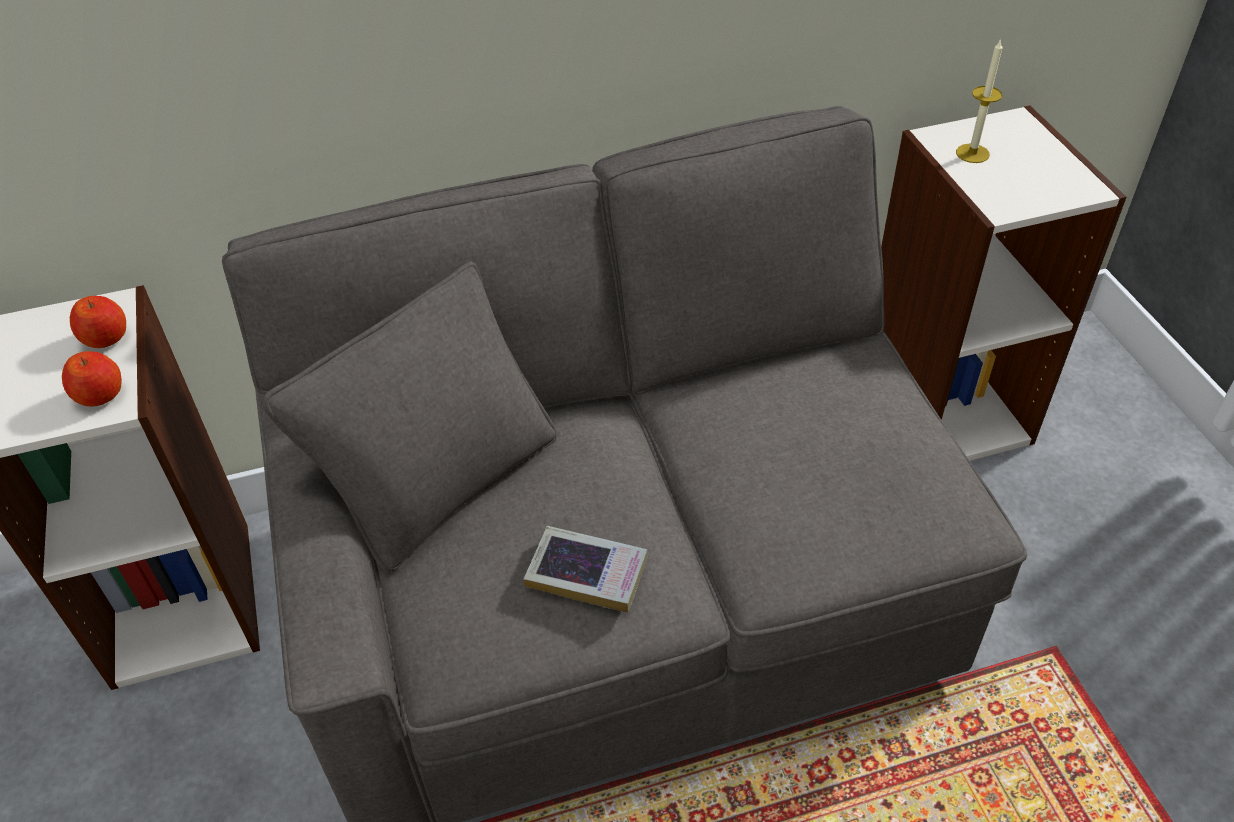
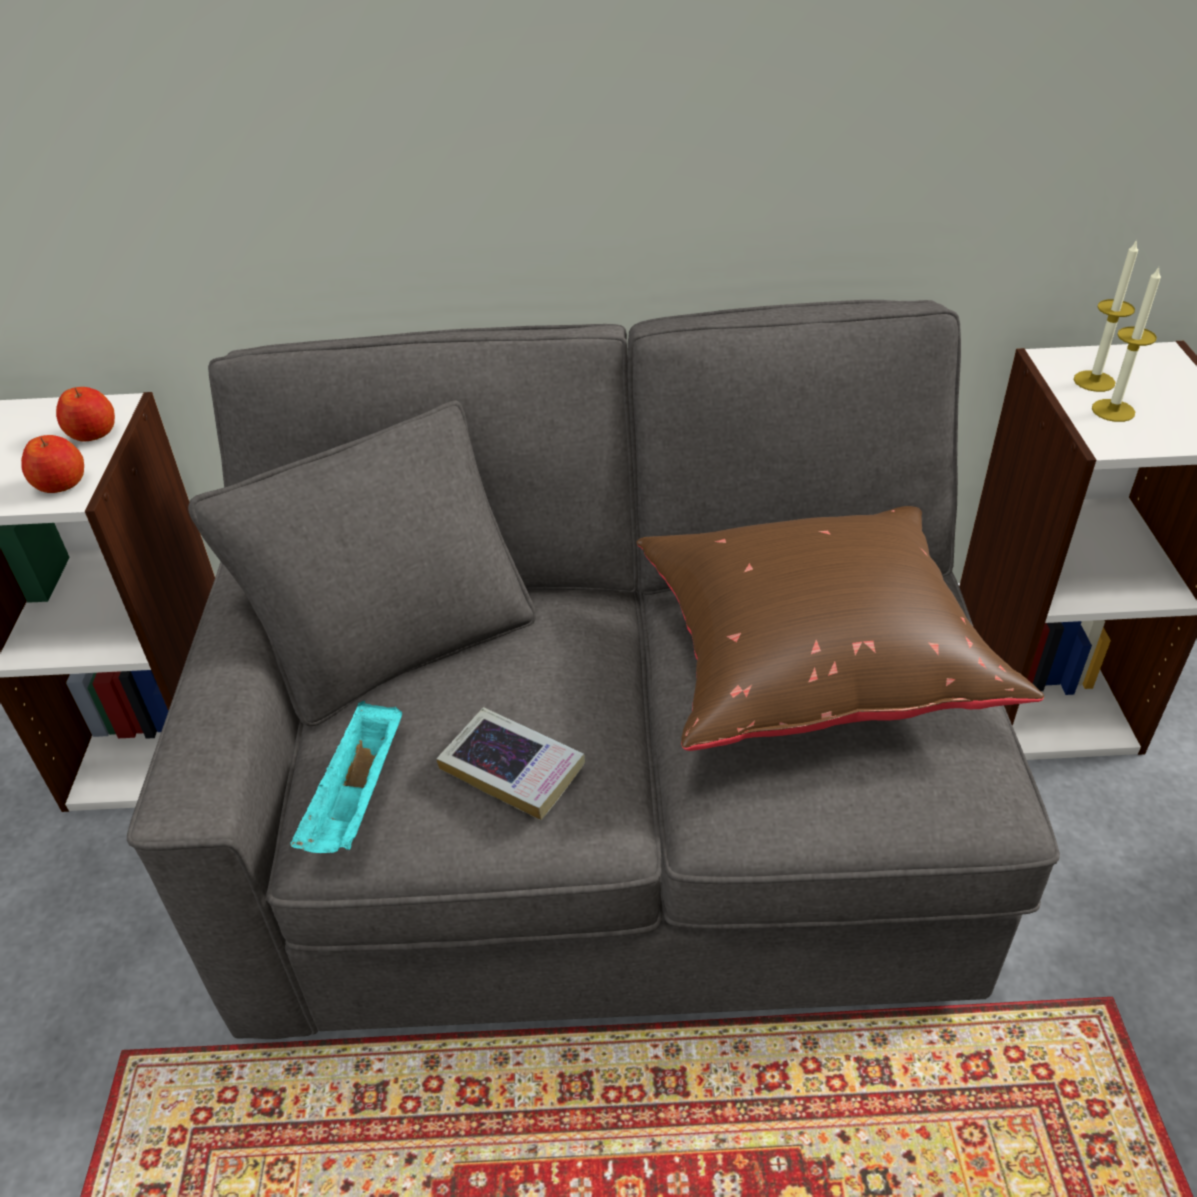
camera: 15 degrees right, 5 degrees down
none -> turquoise tray [290,701,402,853]
none -> brown pillow [637,506,1044,751]
none -> candle [1092,267,1161,422]

